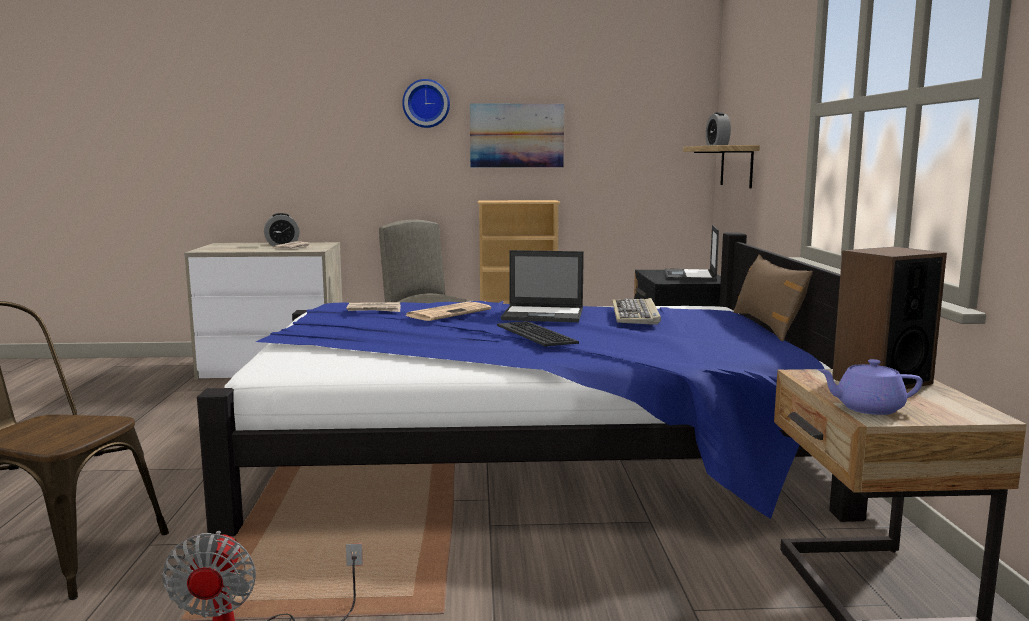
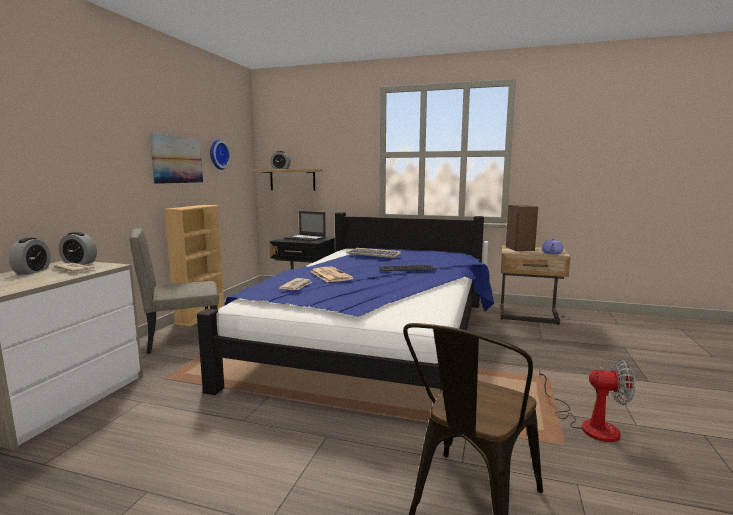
camera: 70 degrees left, 0 degrees up
wall clock [402,79,450,128] -> wall clock moved to [210,139,231,170]
laptop [501,250,584,322] -> none
brown pillow [734,254,813,341] -> none
none -> alarm clock [59,232,97,265]

